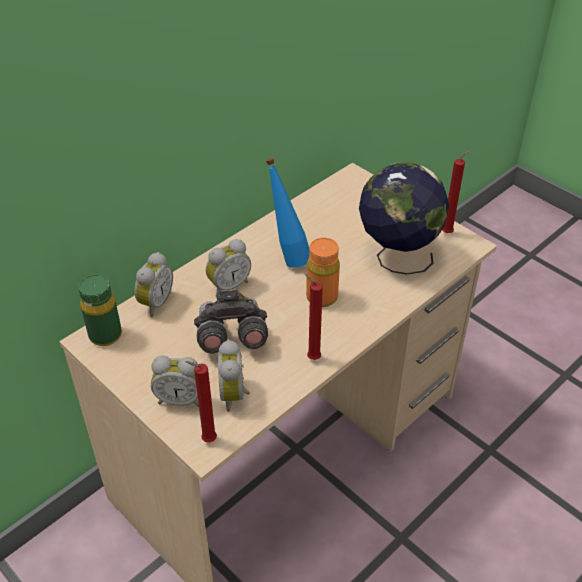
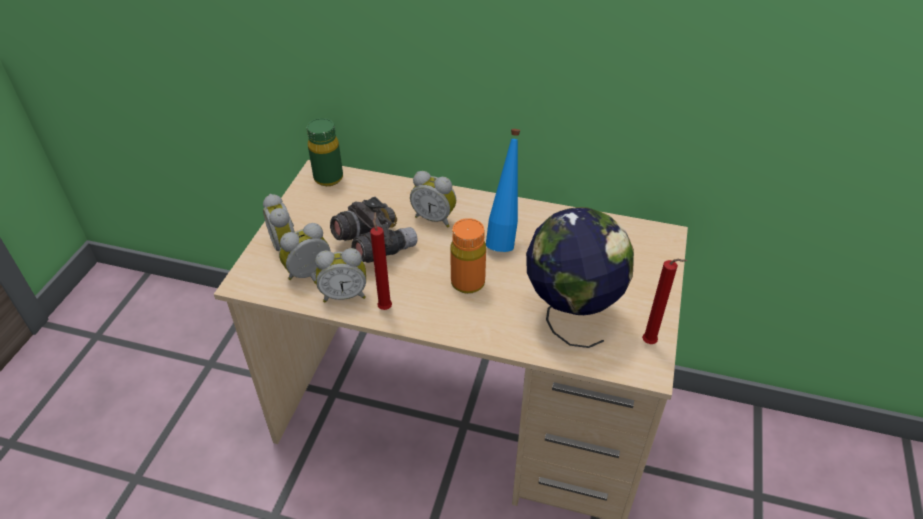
camera: 60 degrees right, 0 degrees up
alarm clock [134,252,173,317] -> alarm clock moved to [315,248,366,302]
red candle [186,361,217,442] -> none

